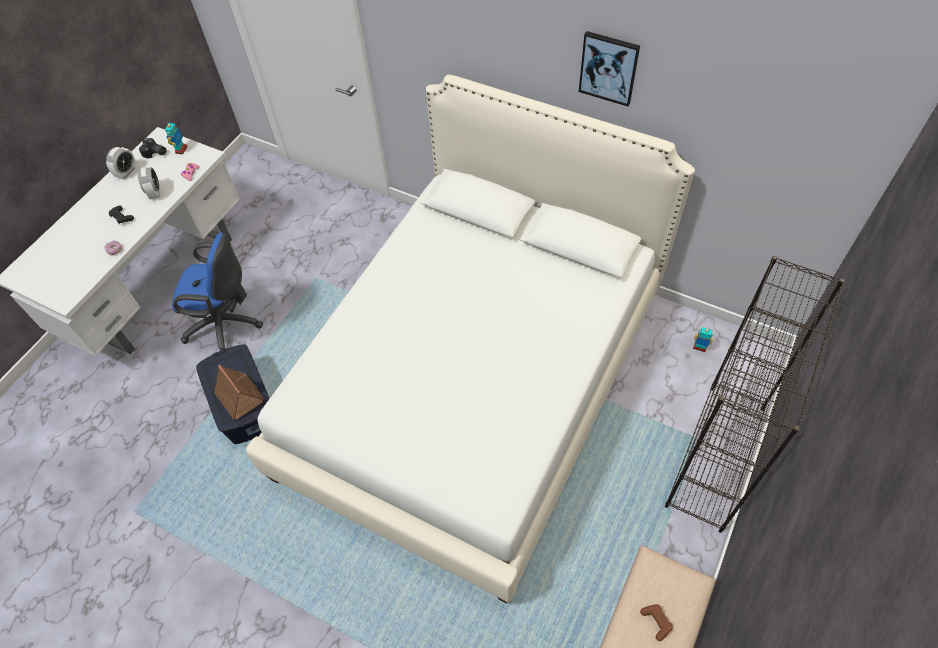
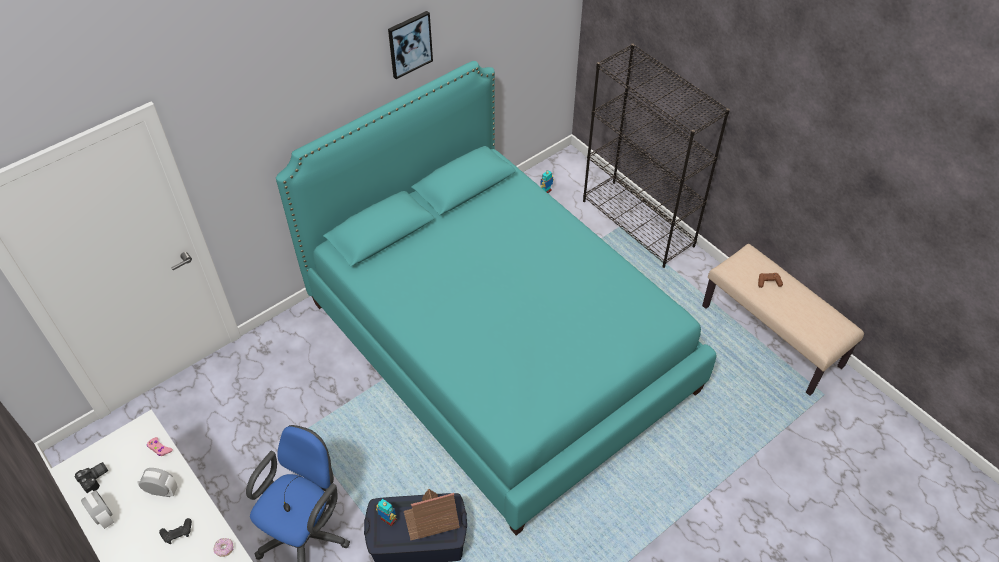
camera: 70 degrees left, 5 degrees down
toy robot [165,121,187,154] -> toy robot moved to [376,499,397,527]
white bed [246,75,695,604] -> turquoise bed [276,61,716,536]

